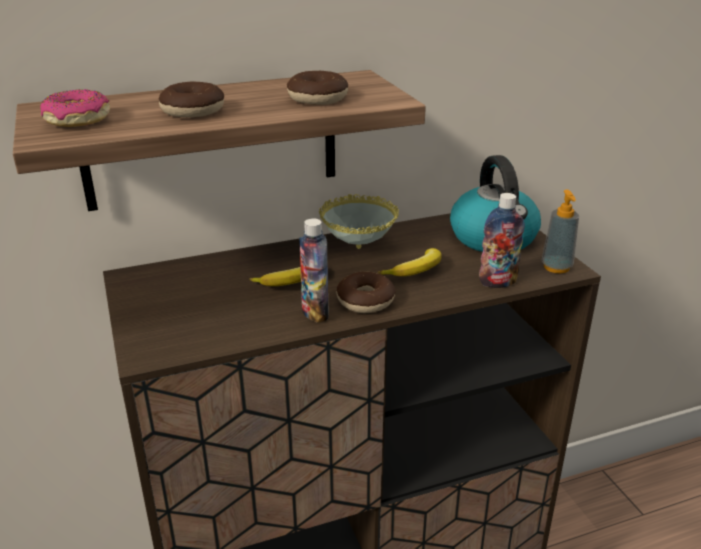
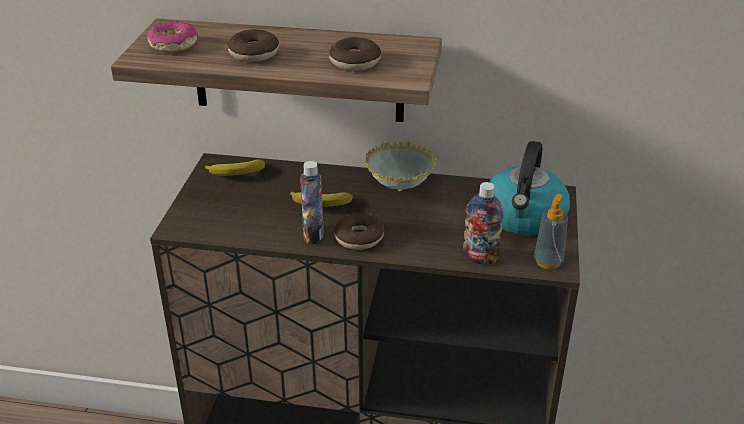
camera: 30 degrees right, 5 degrees up
banana [378,248,441,276] -> banana moved to [205,159,265,176]

